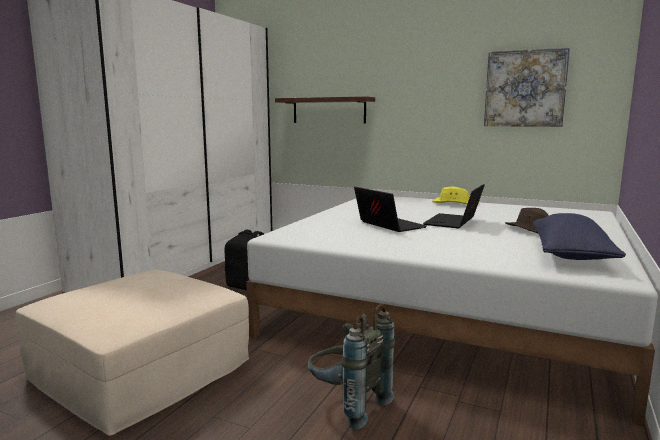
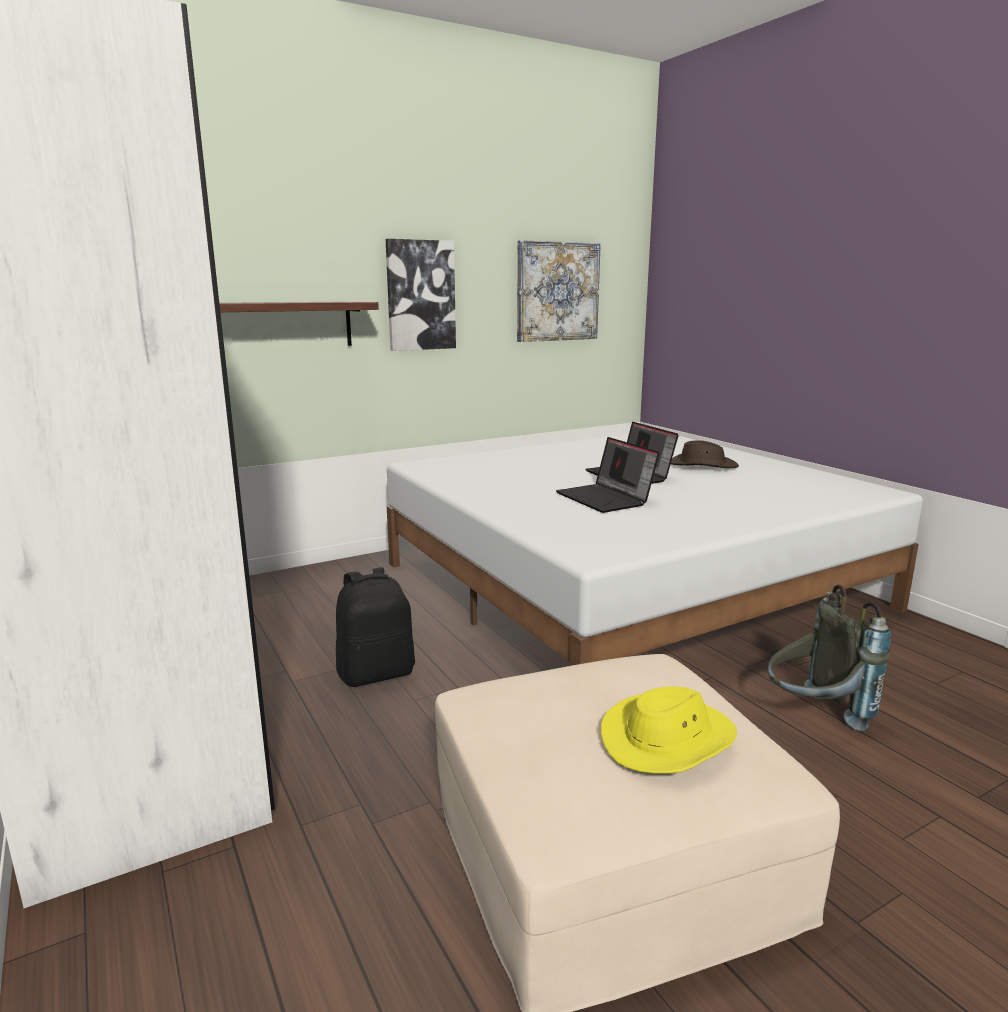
camera: 55 degrees left, 5 degrees up
laptop [354,187,427,232] -> laptop turned 120 degrees counterclockwise [556,437,660,513]
yellow hat [432,187,479,204] -> yellow hat moved to [601,687,737,774]
blue pillow [533,213,626,260] -> none
none -> picture [386,239,456,351]

